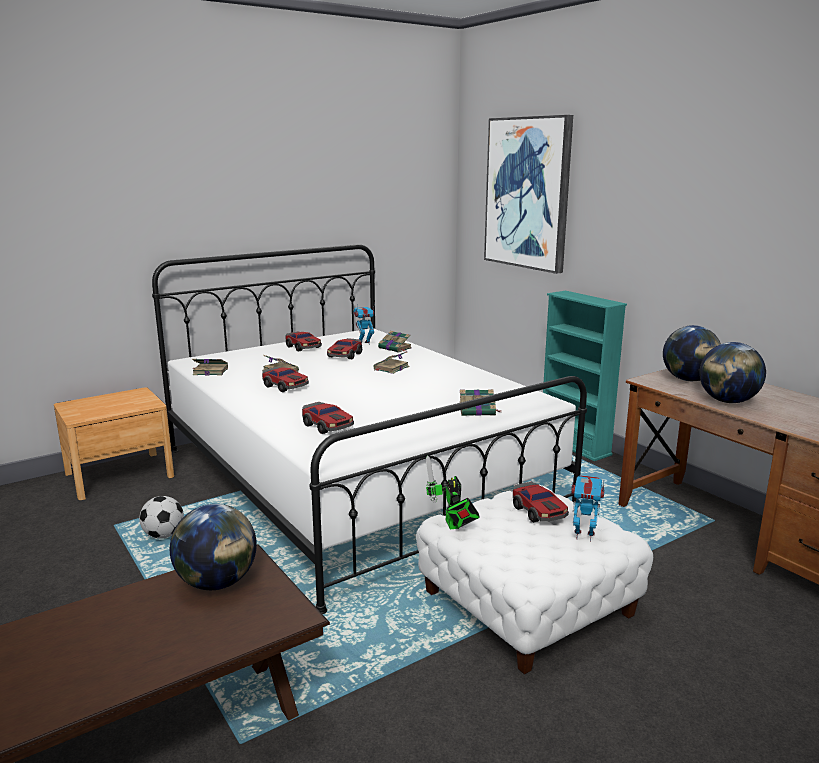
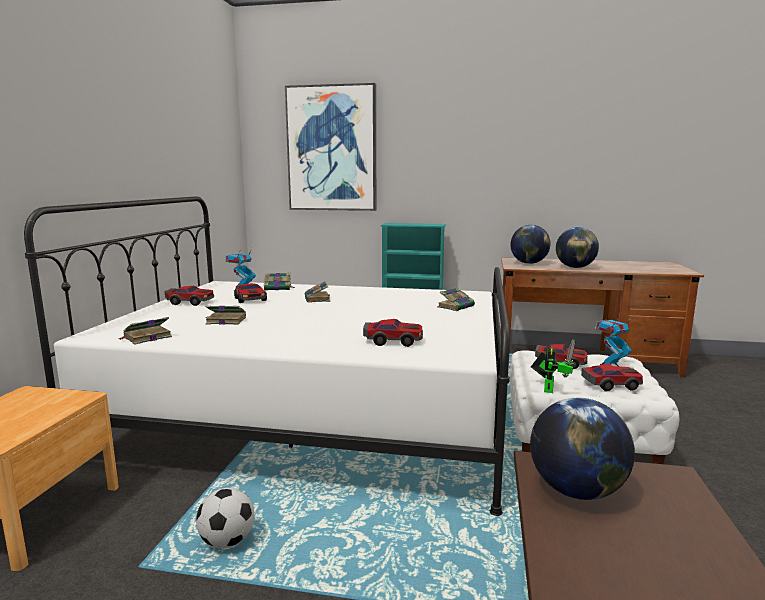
camera: 45 degrees left, 5 degrees down
toy car [262,367,309,392] -> toy car moved to [581,363,643,391]
toy robot [426,455,480,529] -> toy robot turned 105 degrees counterclockwise [531,339,576,393]

